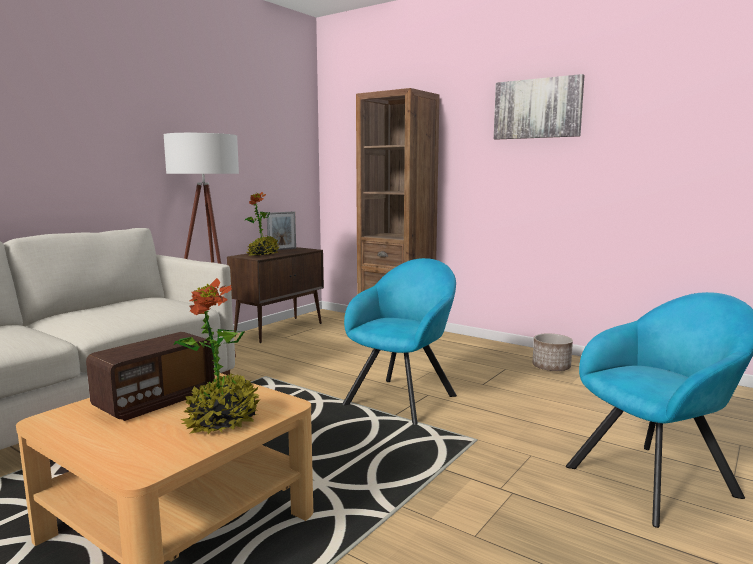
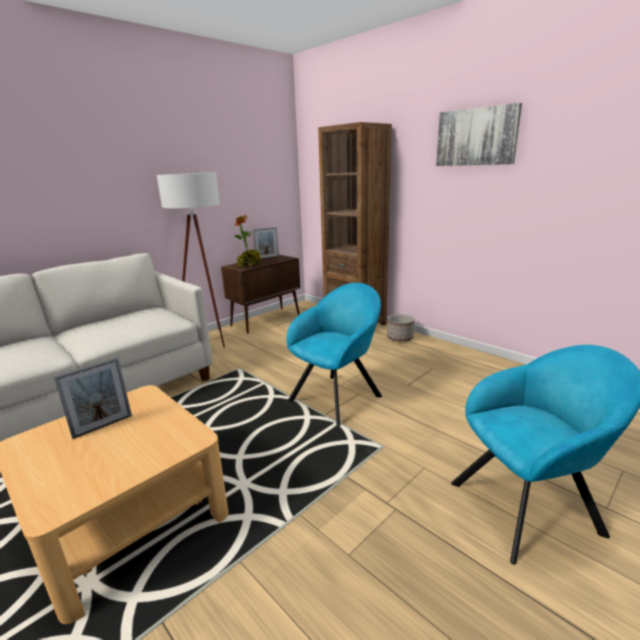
camera: 10 degrees right, 10 degrees up
radio [86,332,215,421] -> picture frame [54,357,132,439]
potted plant [174,278,260,434] -> none
planter [532,334,573,371] -> planter moved to [387,314,415,342]

